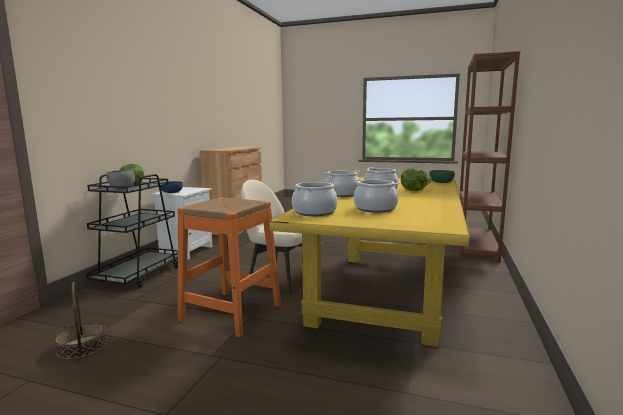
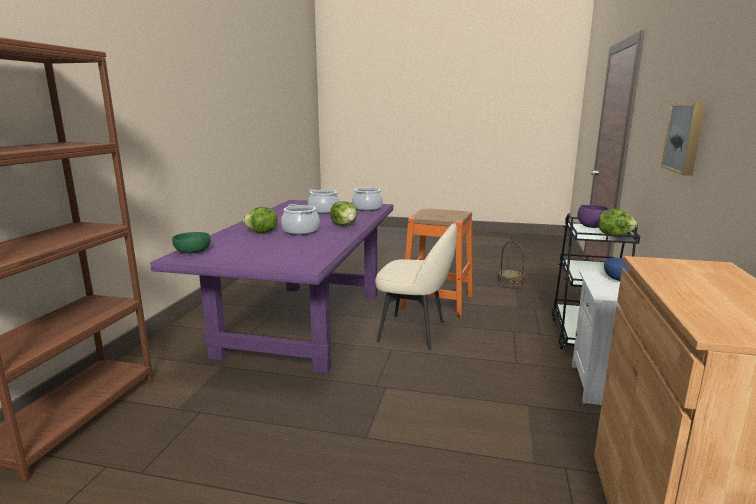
camera: 175 degrees right, 5 degrees up
grey bowl [106,170,135,189] -> purple bowl [577,205,609,228]
yellow dining table [269,177,470,347] -> purple dining table [150,200,393,374]
cooking pot [324,170,360,197] -> lettuce [330,201,358,226]
none -> picture [661,103,706,176]

